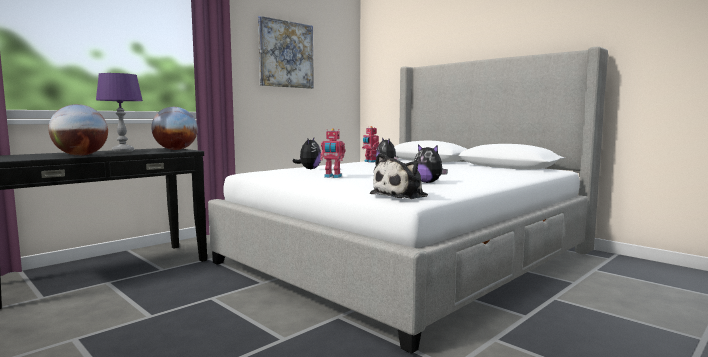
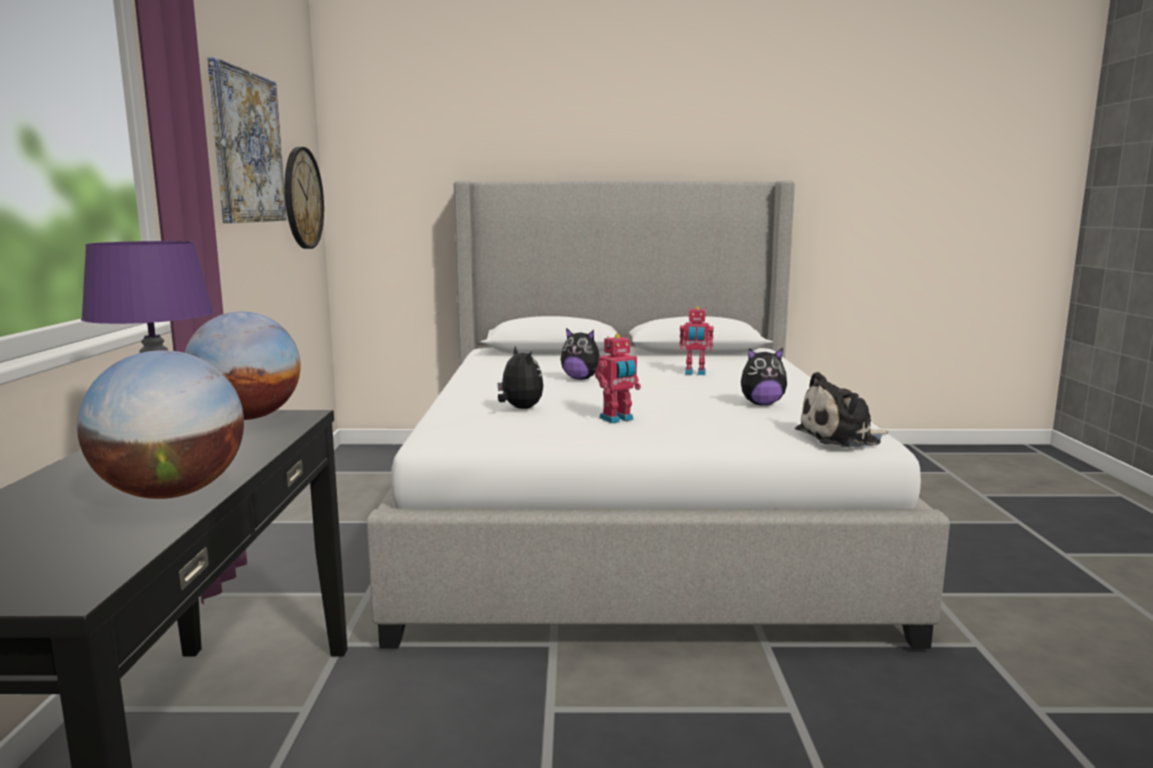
camera: 45 degrees left, 5 degrees up
toy robot [362,126,379,163] -> toy robot moved to [679,306,714,375]
plush toy [370,153,428,199] -> plush toy turned 75 degrees clockwise [795,372,889,447]
none -> wall clock [285,147,324,249]

